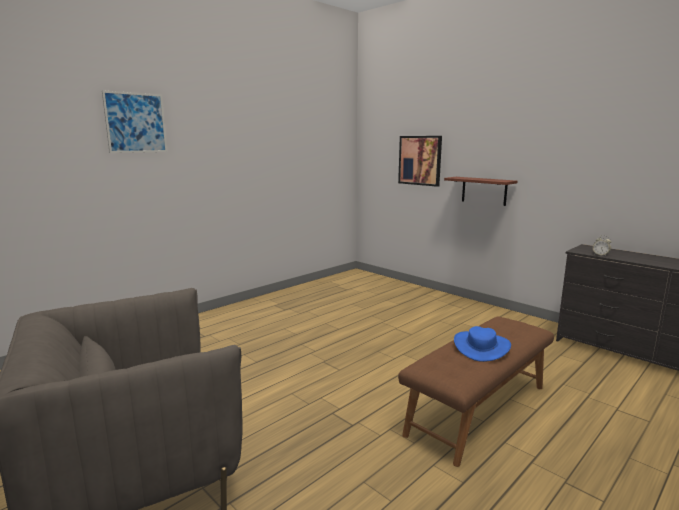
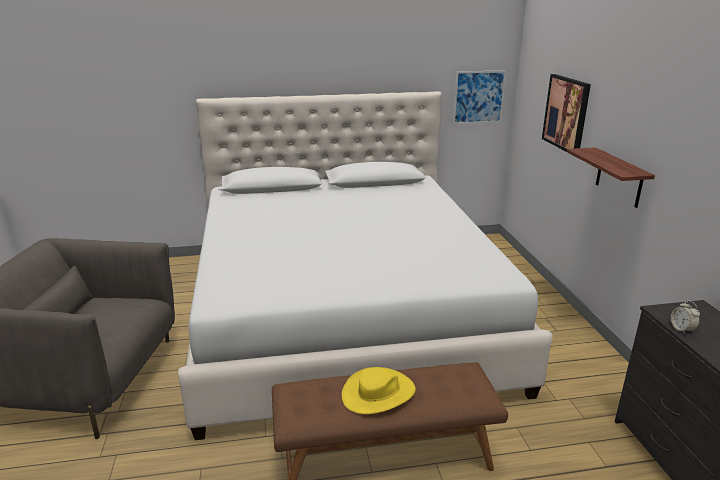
camera: 35 degrees right, 10 degrees up
picture [102,90,167,153] -> picture moved to [453,70,507,124]
blue hat [454,326,511,362] -> yellow hat [342,367,416,414]
none -> white bed [178,91,553,440]

